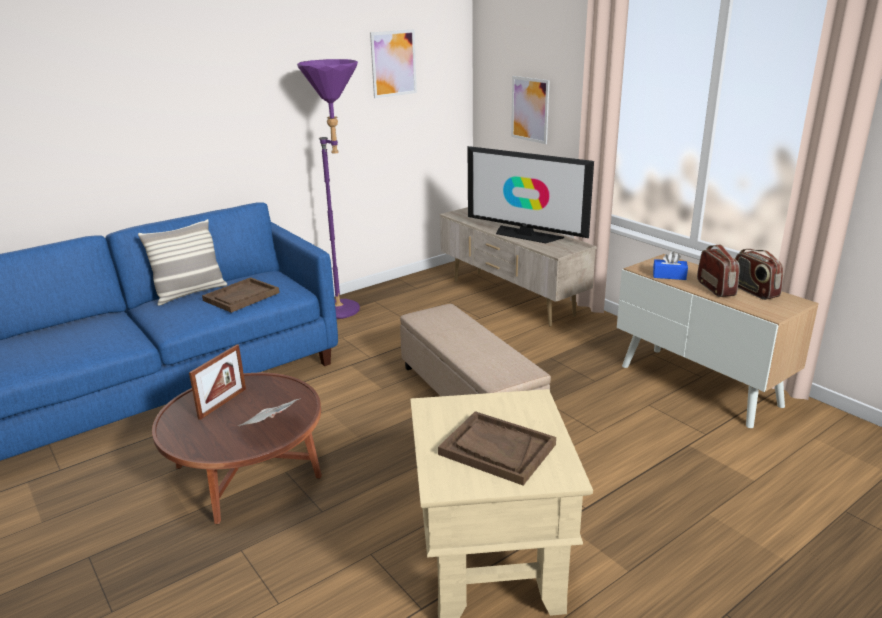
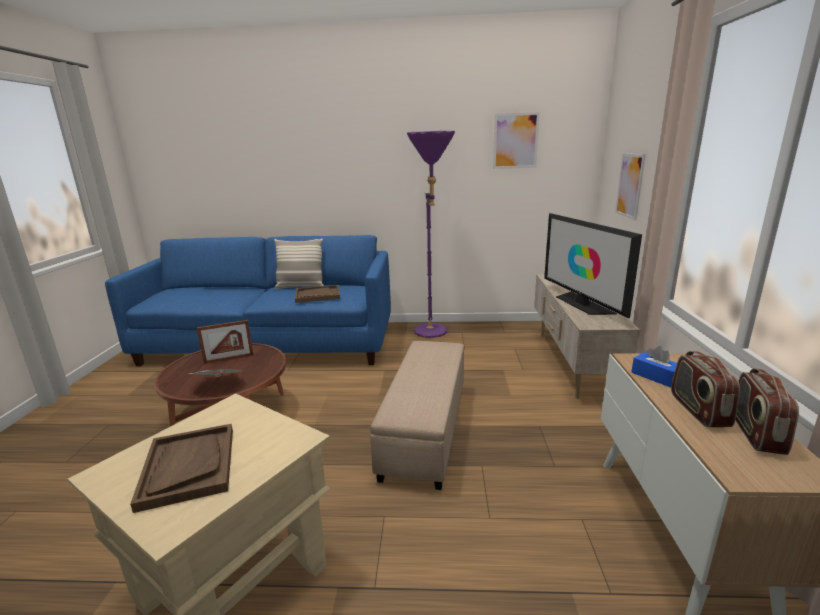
camera: 40 degrees right, 5 degrees down
radio [697,245,740,297] -> radio turned 150 degrees clockwise [671,351,740,427]

